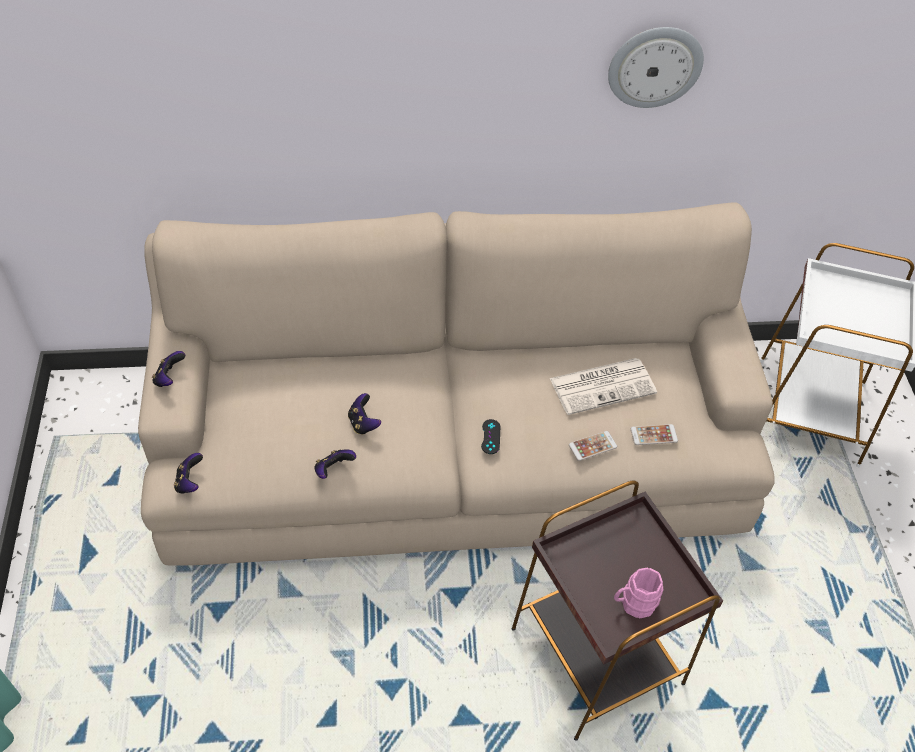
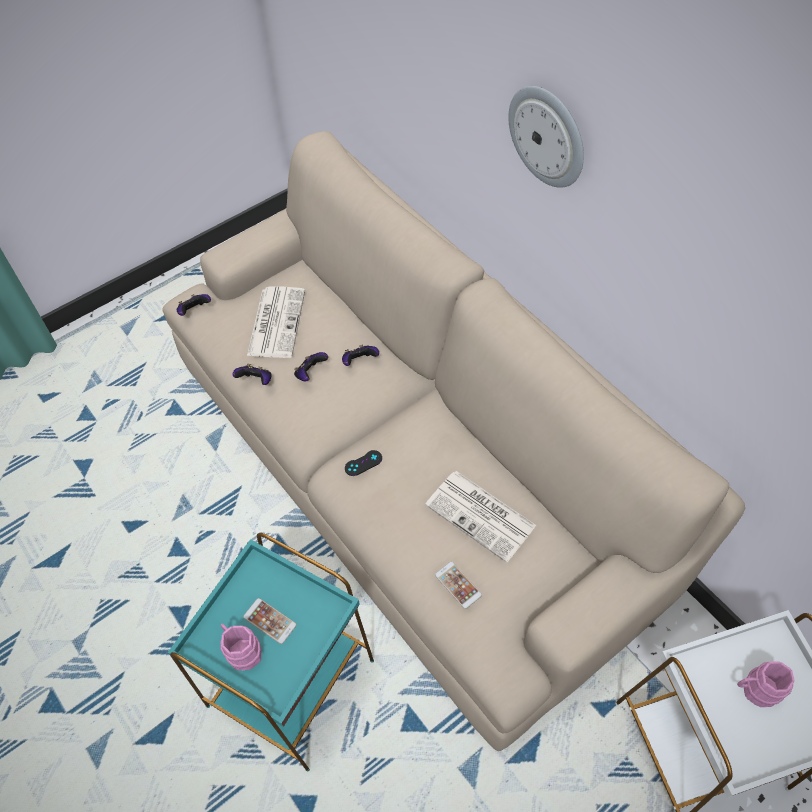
camera: 60 degrees right, 5 degrees up
game controller [152,351,185,387] -> game controller moved to [342,344,379,366]
brown side table [512,481,723,741] -> turquoise side table [168,533,374,772]
phone [569,431,617,461] -> phone moved to [243,598,297,644]
wall clock [608,27,704,108] -> wall clock moved to [508,86,584,188]
none -> newspaper [247,286,305,358]
none -> pink mug [737,661,794,707]

